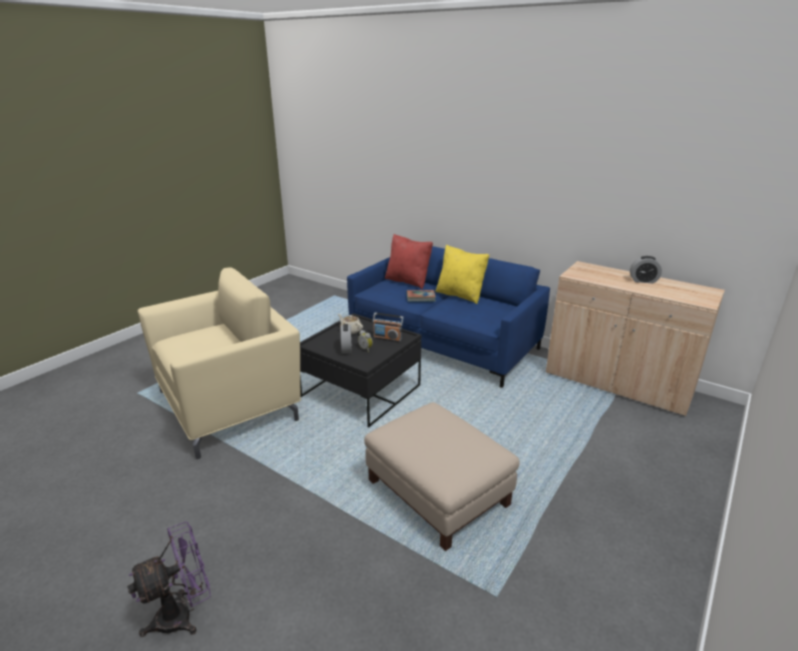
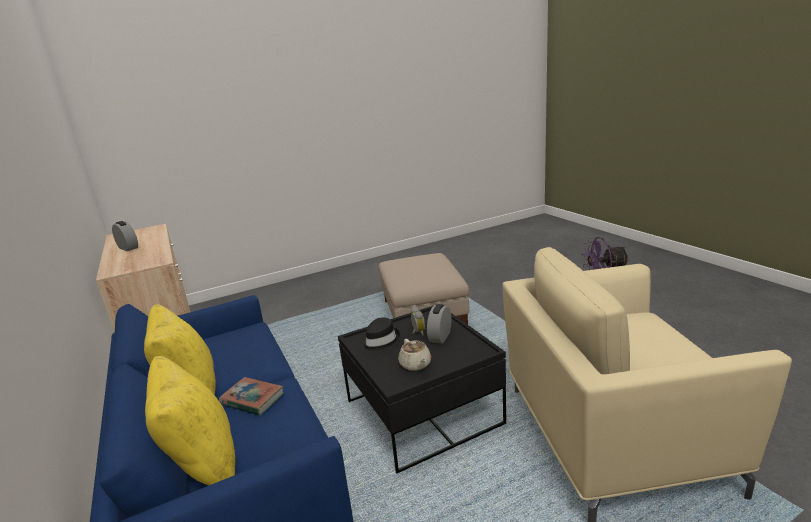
camera: 150 degrees left, 5 degrees down
radio [373,313,403,342] -> black hat [361,317,400,353]
red pillow [385,234,433,289] -> yellow pillow [145,356,235,486]

